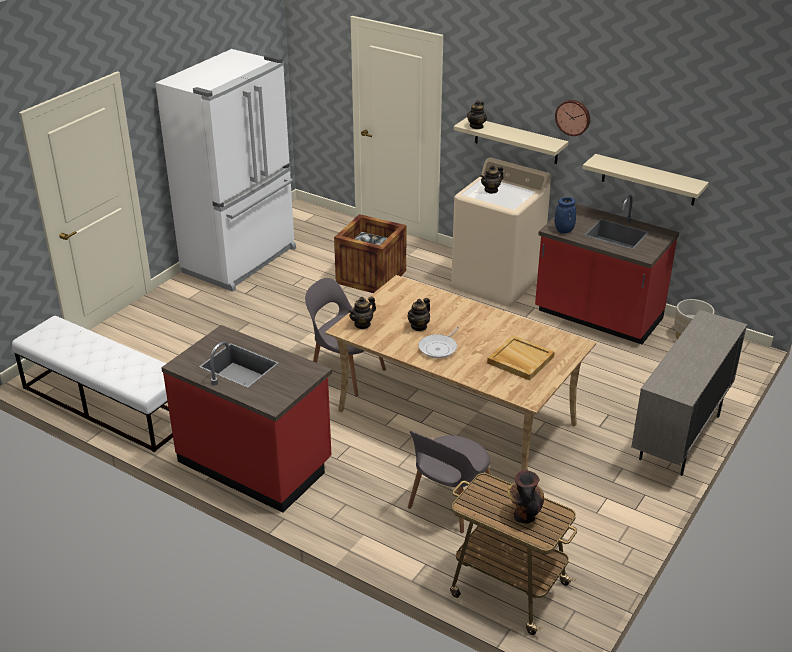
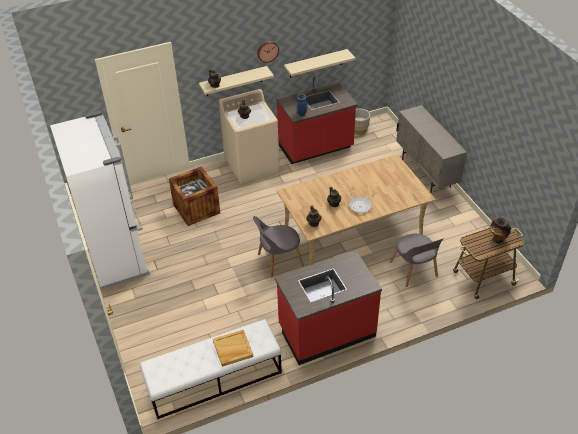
camera: 55 degrees left, 10 degrees up
beige tray [487,335,555,381] -> beige tray moved to [213,330,253,367]

